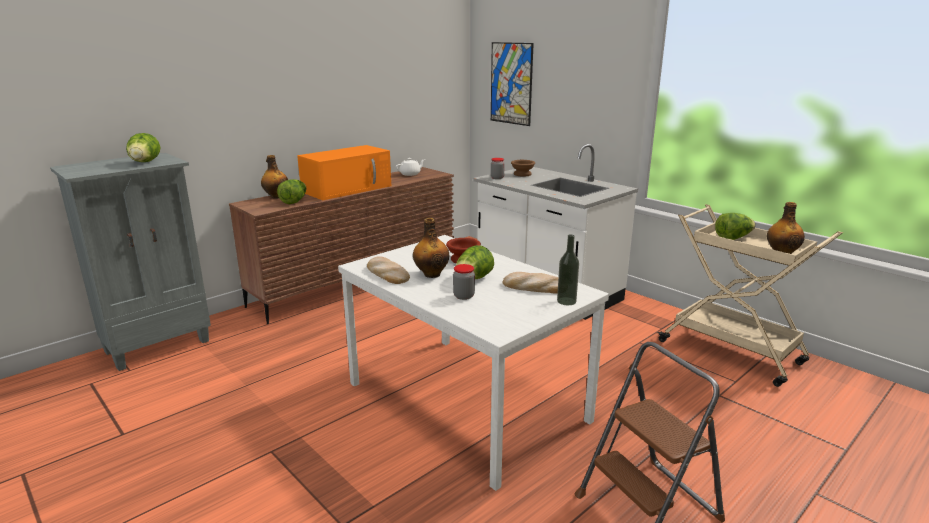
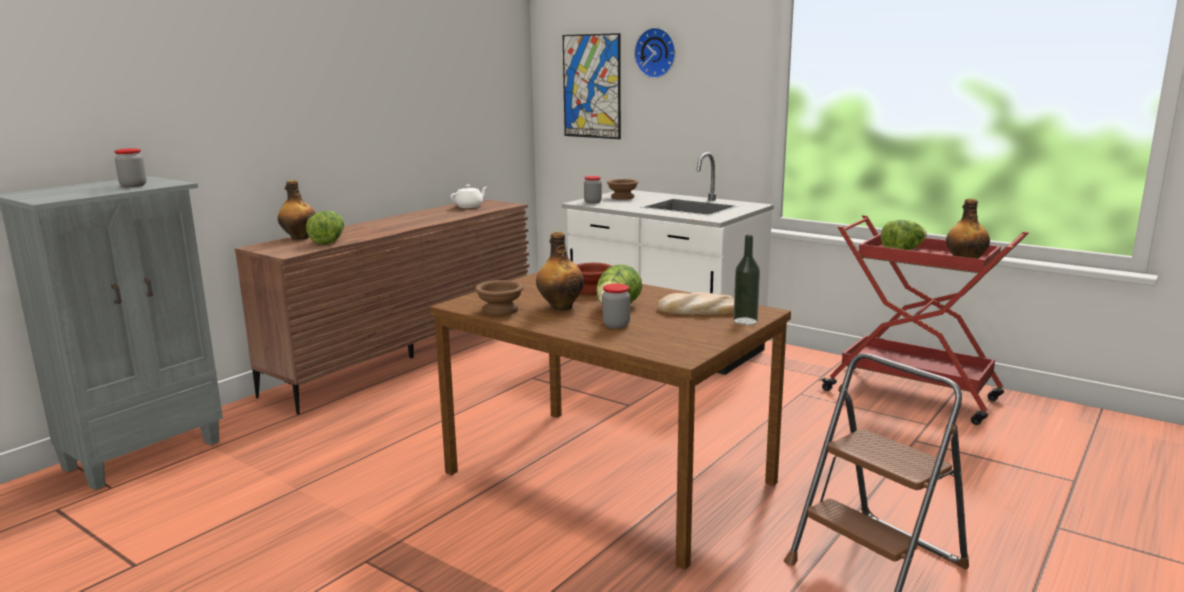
camera: 10 degrees left, 5 degrees down
lettuce [126,133,160,162] -> jar [114,148,146,187]
orange microwave [297,145,391,200] -> none
white dining table [338,235,609,491] -> brown dining table [430,272,791,570]
bread [367,256,410,284] -> brown bowl [475,280,524,316]
beige cart [657,204,843,387] -> red cart [819,215,1030,425]
none -> wall clock [634,27,676,78]

